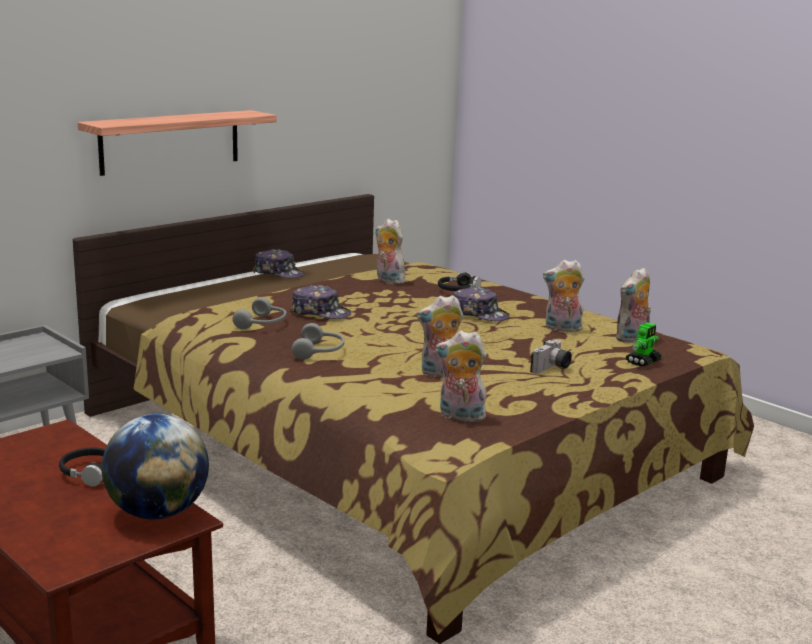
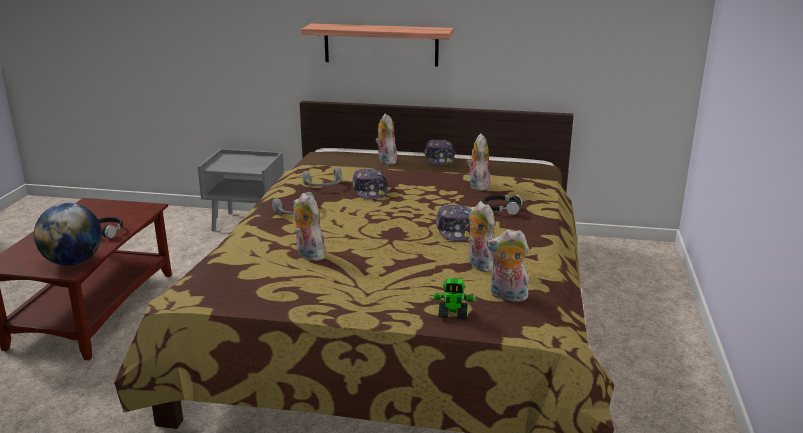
camera: 55 degrees right, 5 degrees up
plush toy [435,330,487,422] -> plush toy moved to [375,114,397,165]
camera [530,340,572,374] -> none

